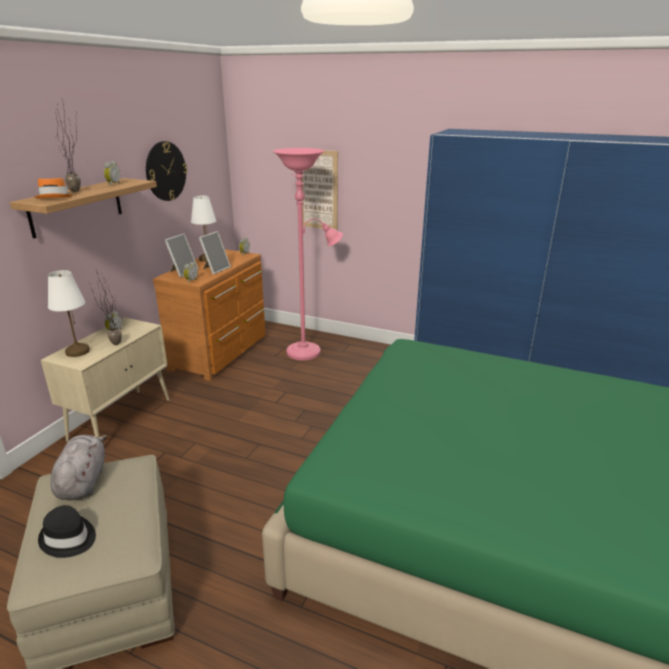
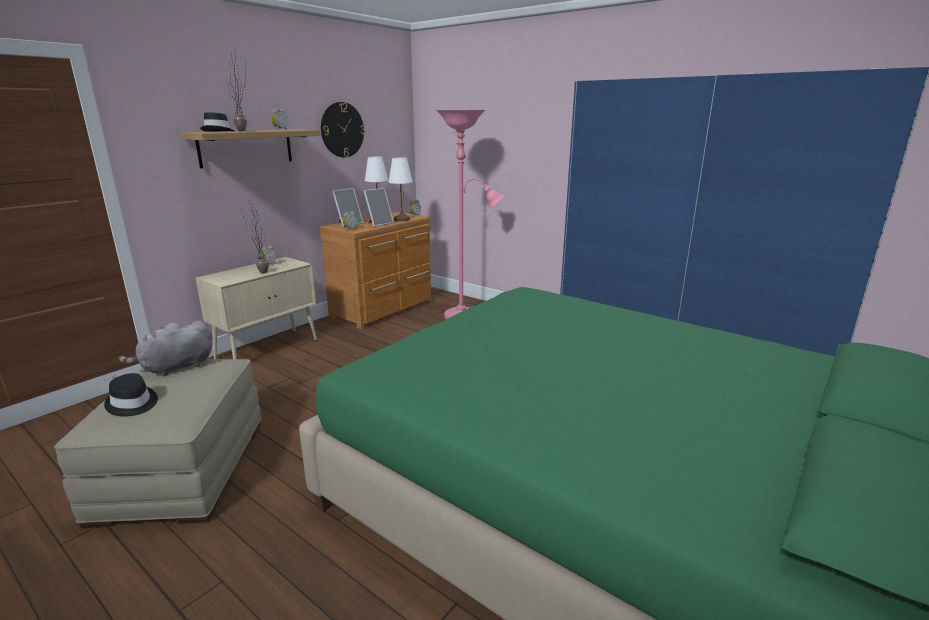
camera: 15 degrees right, 5 degrees down
orange hat [35,178,74,198] -> black hat [200,112,234,132]
white table lamp [48,270,90,357] -> white table lamp moved to [389,157,413,221]
grey plush toy [51,435,107,500] -> grey plush toy turned 135 degrees counterclockwise [118,321,213,376]
picture [302,150,338,230] -> none

